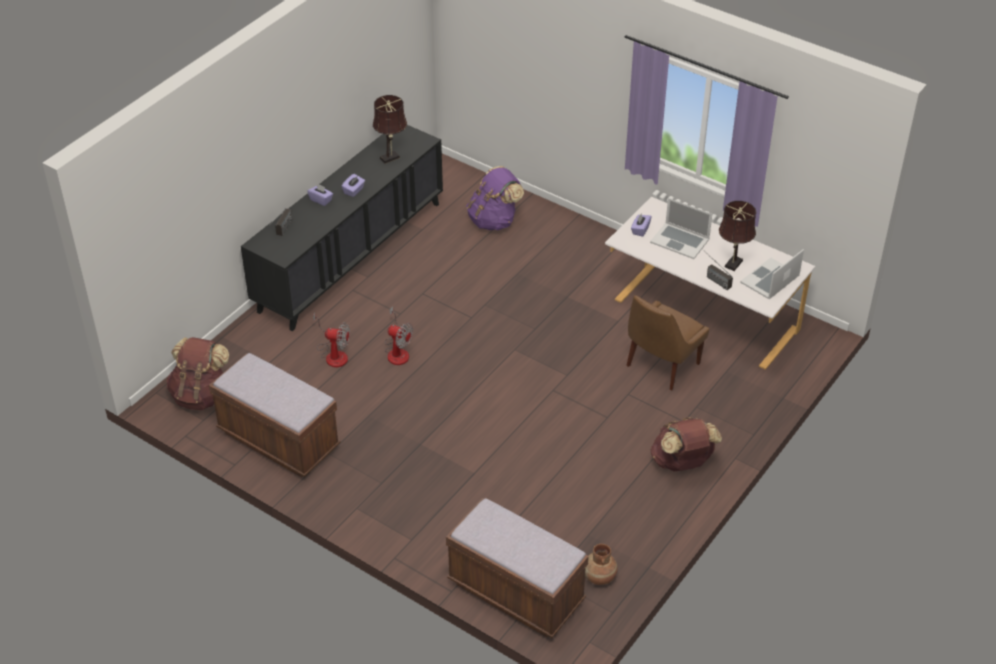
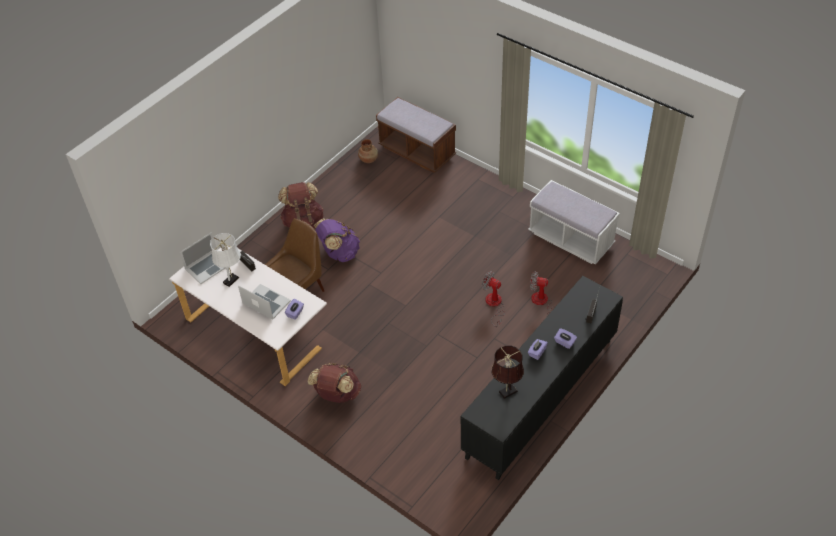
camera: 175 degrees left, 5 degrees up
brown backpack [166,337,229,410] -> brown backpack moved to [308,363,361,403]
brown bench [209,353,341,477] -> white bench [528,180,620,265]
purple backpack [466,166,524,230] -> purple backpack moved to [314,218,360,262]
brown table lamp [719,201,756,271] -> white table lamp [210,233,241,287]

